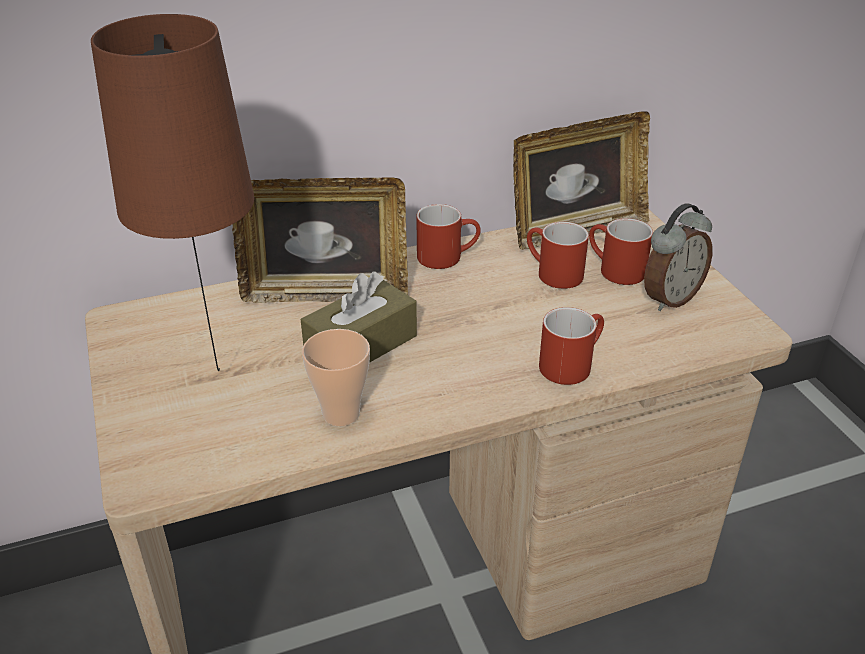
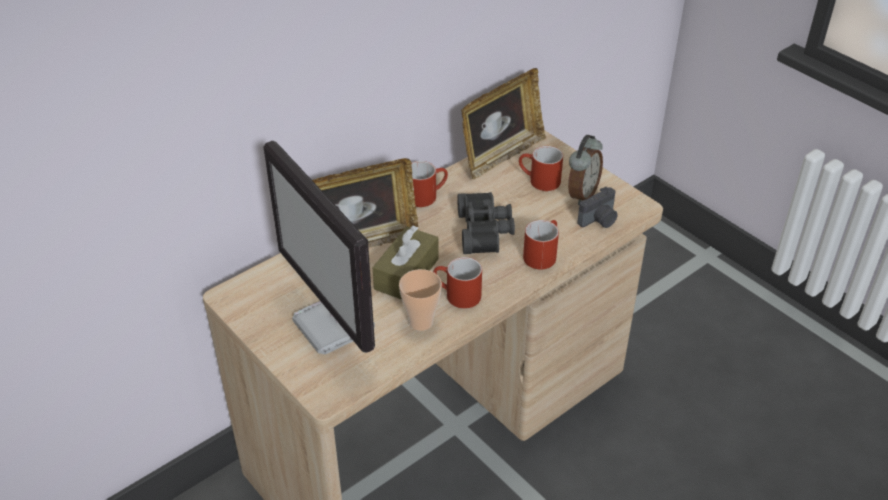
camera: 20 degrees left, 5 degrees up
brown table lamp [91,14,254,371] -> monitor [264,141,375,354]
red mug [527,222,589,289] -> red mug moved to [433,257,482,309]
none -> black binoculars [458,192,515,254]
none -> camera [577,187,618,228]

